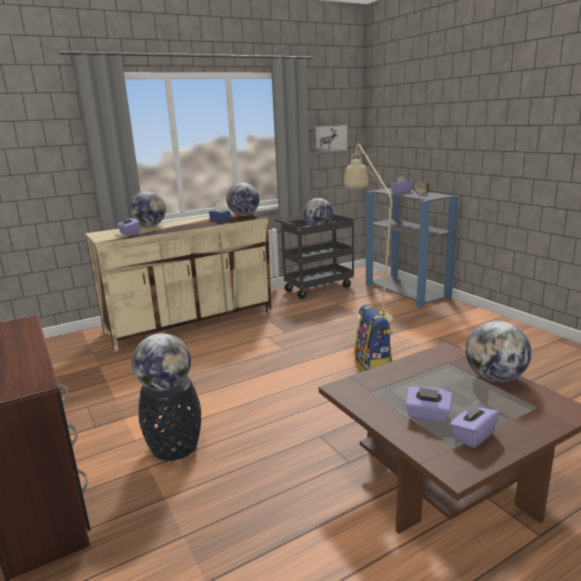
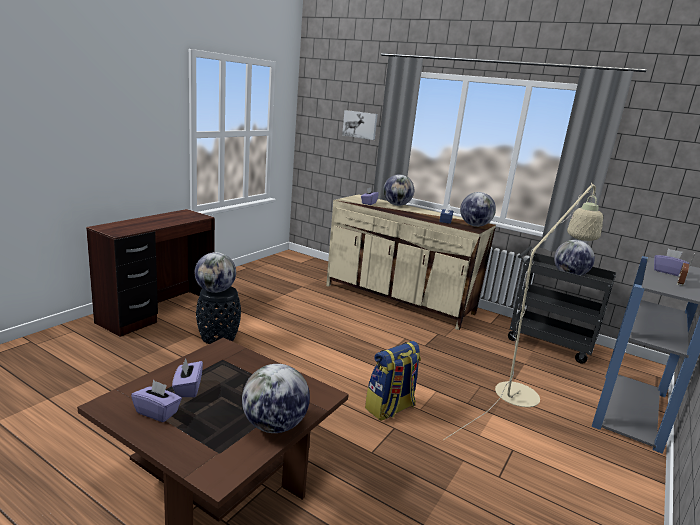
camera: 60 degrees right, 0 degrees up
picture [315,125,347,153] -> picture moved to [342,110,378,140]

